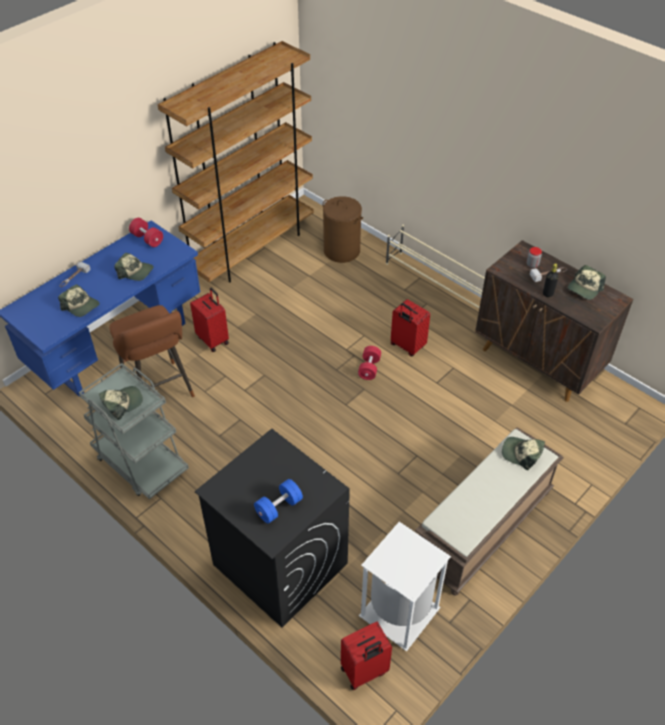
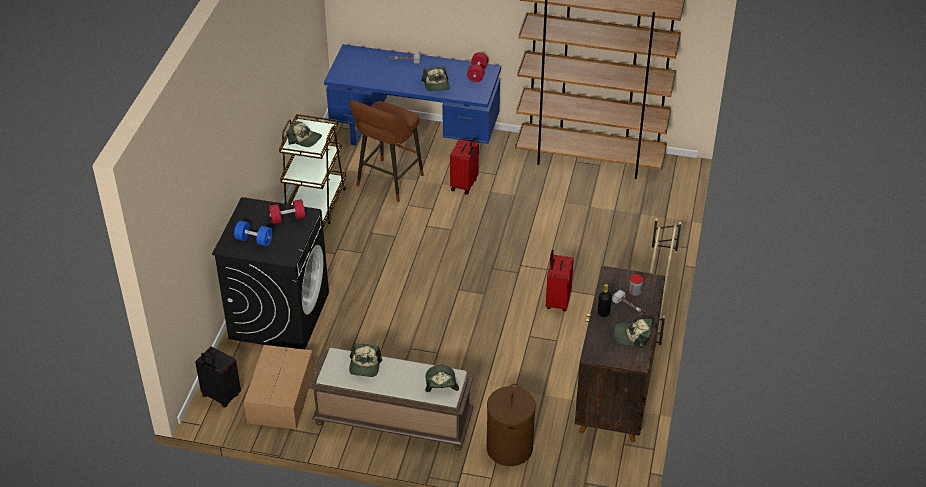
camera: 60 degrees right, 5 degrees down
cap [58,284,100,317] -> cap moved to [349,343,382,377]
grey cart [79,363,189,499] -> brown cart [279,114,346,227]
brown laundry basket [322,196,363,263] -> brown laundry basket moved to [487,384,536,466]
red suitcase [341,622,392,690] -> black suitcase [195,347,241,407]
red dumbbell [358,346,381,380] -> red dumbbell moved to [269,199,305,224]
white trash can [359,522,451,652] -> cardboard box [244,345,314,429]

